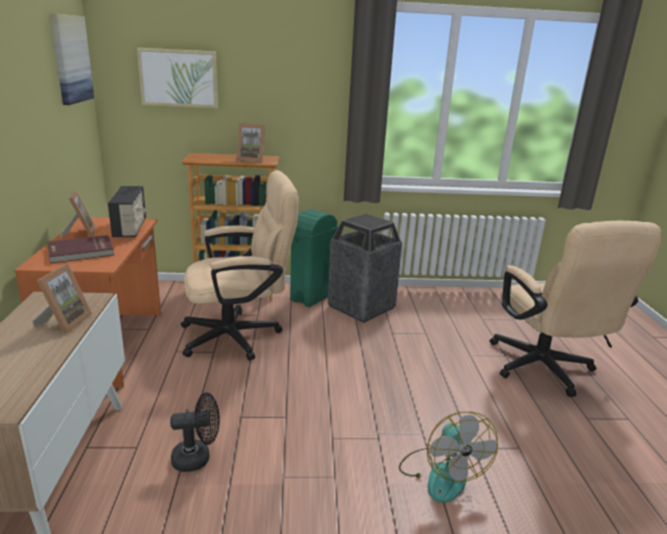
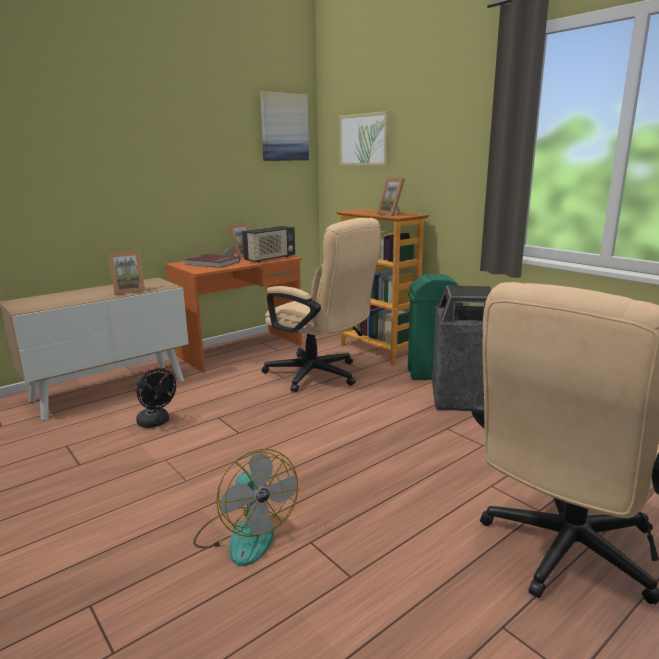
camera: 55 degrees right, 5 degrees down
fan [399,412,498,503] -> fan turned 75 degrees counterclockwise [193,449,298,566]

